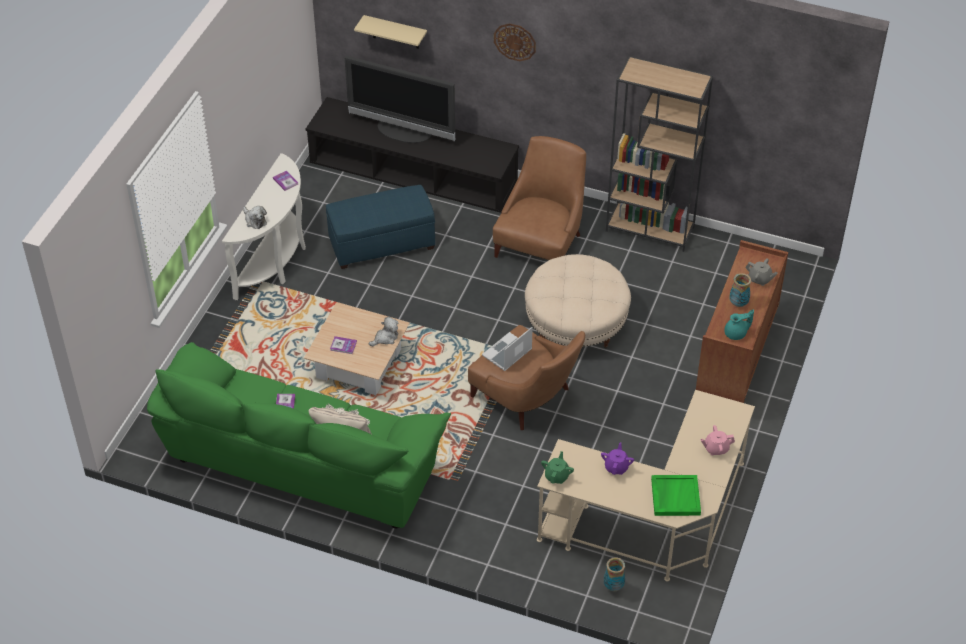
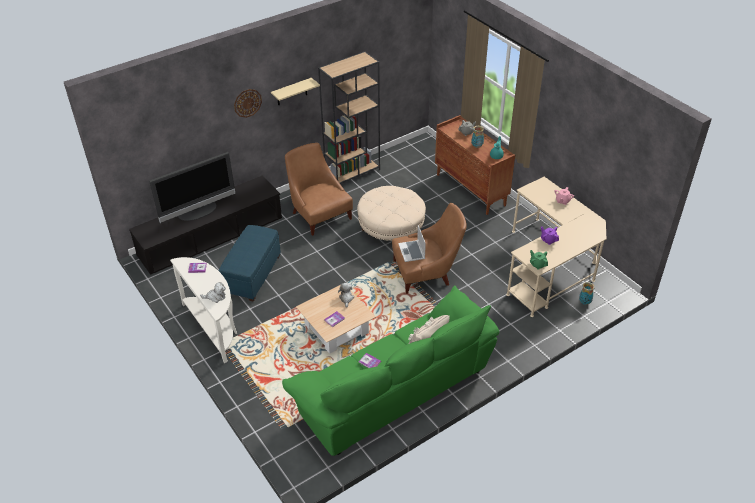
camera: 55 degrees left, 5 degrees down
beige shelf [354,15,427,49] -> beige shelf moved to [271,78,320,105]
green tray [651,475,701,516] -> none

